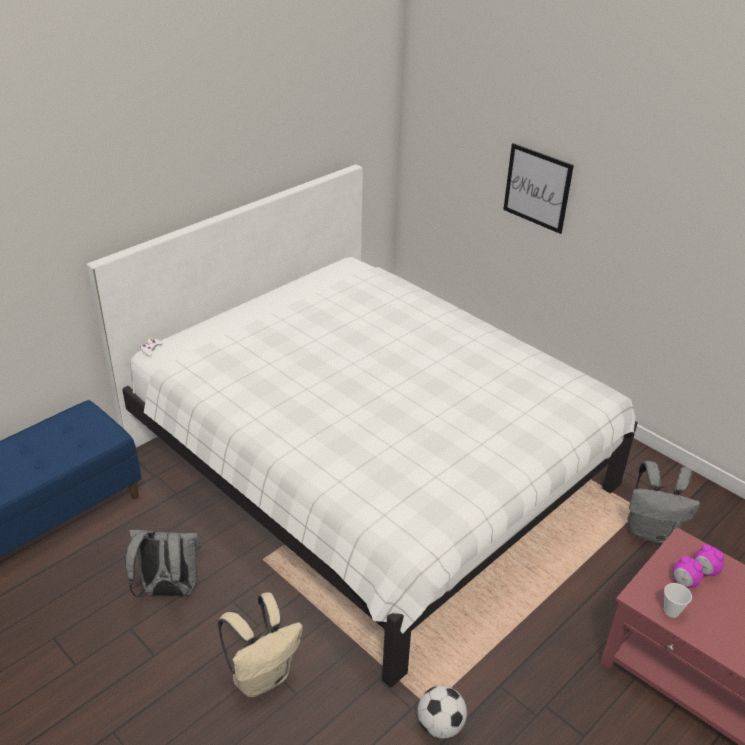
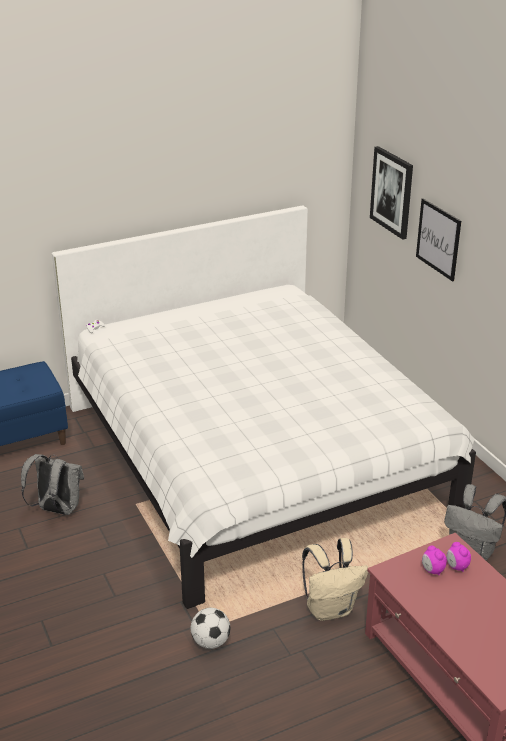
camera: 20 degrees right, 5 degrees down
beige backpack [218,592,303,697] -> beige backpack moved to [302,538,368,621]
cup [664,583,692,618] -> none
none -> picture [370,146,413,240]

